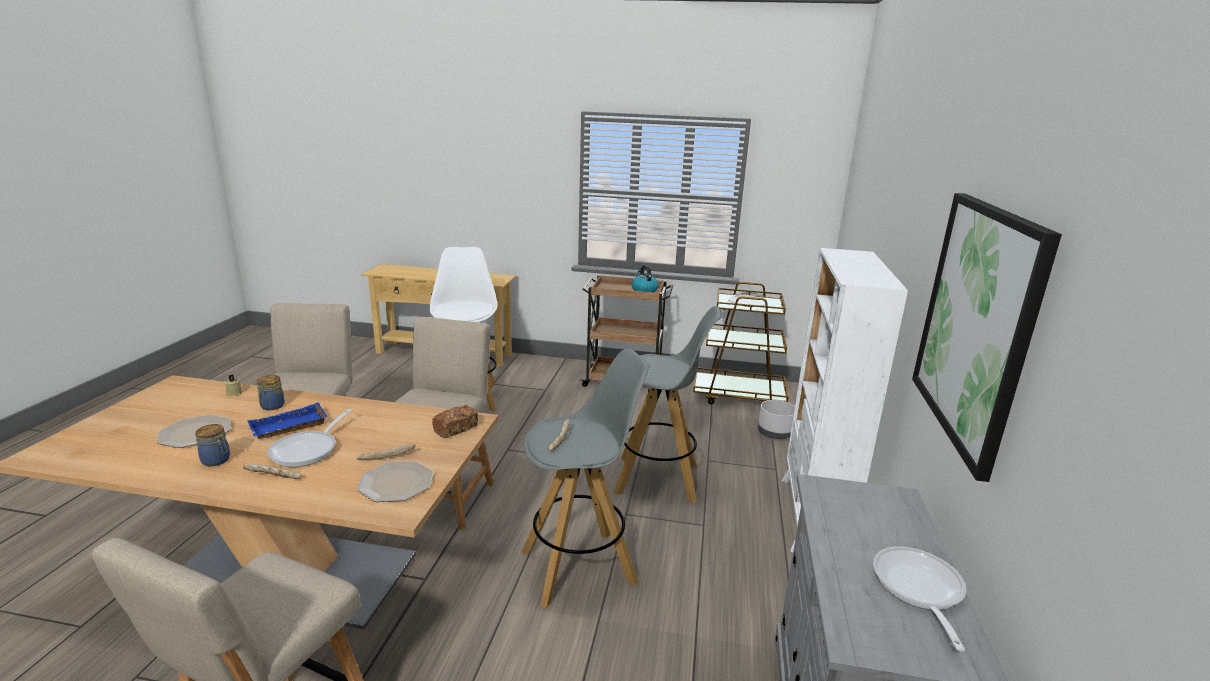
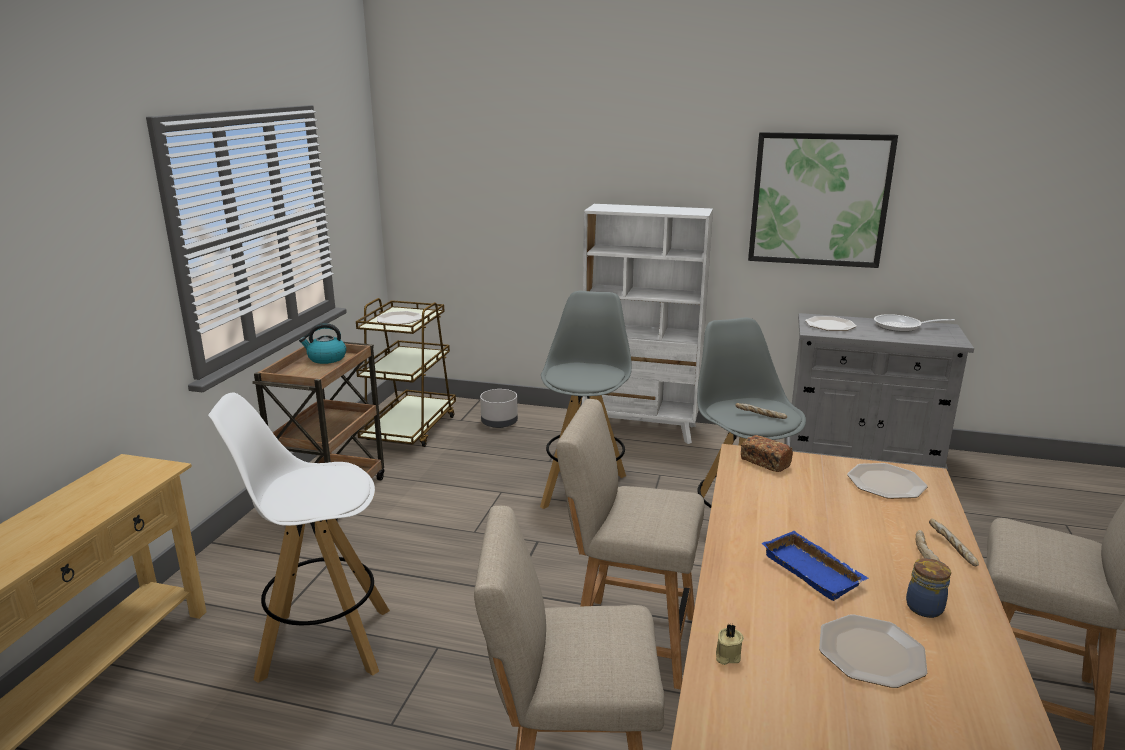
camera: 85 degrees left, 0 degrees up
jar [257,375,285,410] -> none
frying pan [267,409,353,467] -> none
bread [356,443,415,460] -> bread moved to [929,518,979,567]
none -> plate [805,316,857,331]

